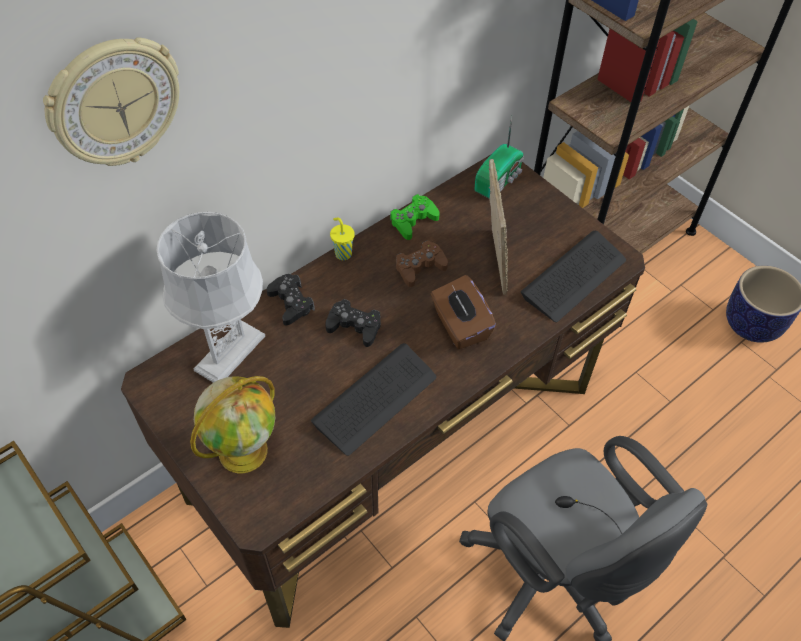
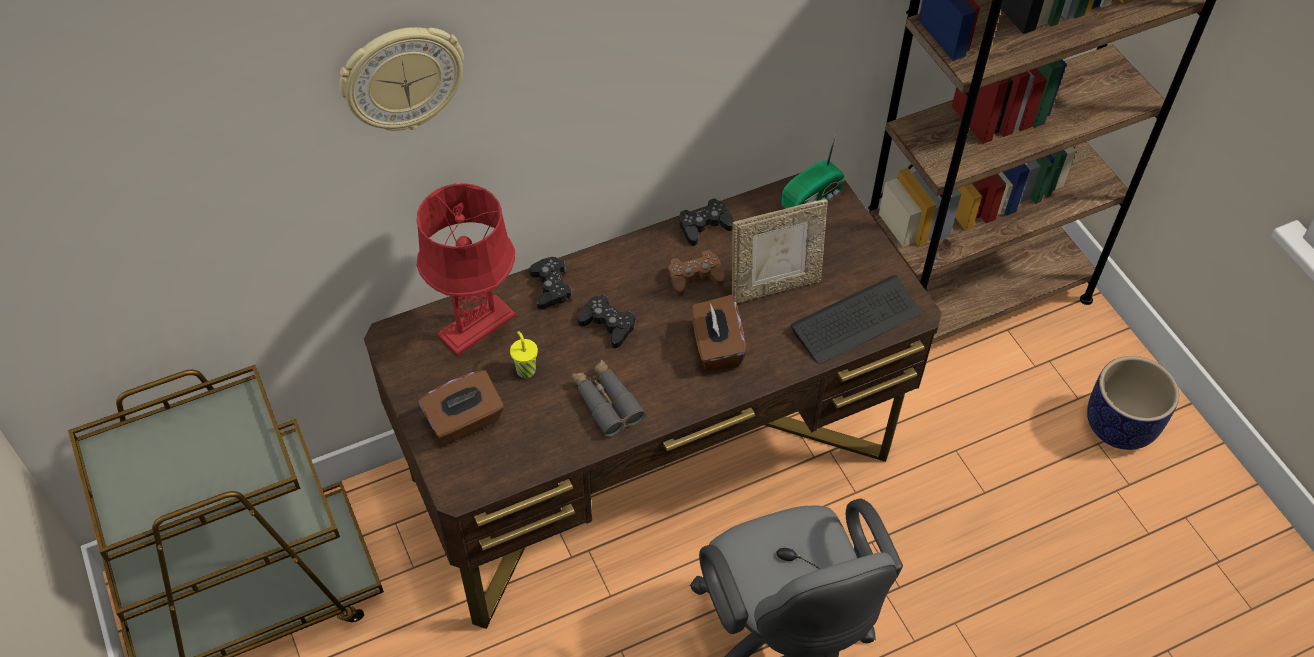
camera: 15 degrees right, 0 degrees up
grey table lamp [156,212,265,383] -> red table lamp [417,183,516,356]
globe [190,376,275,473] -> brown tissue box [419,370,504,444]
keyboard [311,343,436,456] -> grey binoculars [571,360,645,437]
yellow cup [330,218,355,260] -> yellow cup moved to [510,331,538,378]
green game controller [390,194,440,240] -> black game controller [679,198,734,246]
picture frame [489,159,508,295] -> picture frame turned 60 degrees clockwise [732,199,828,303]

